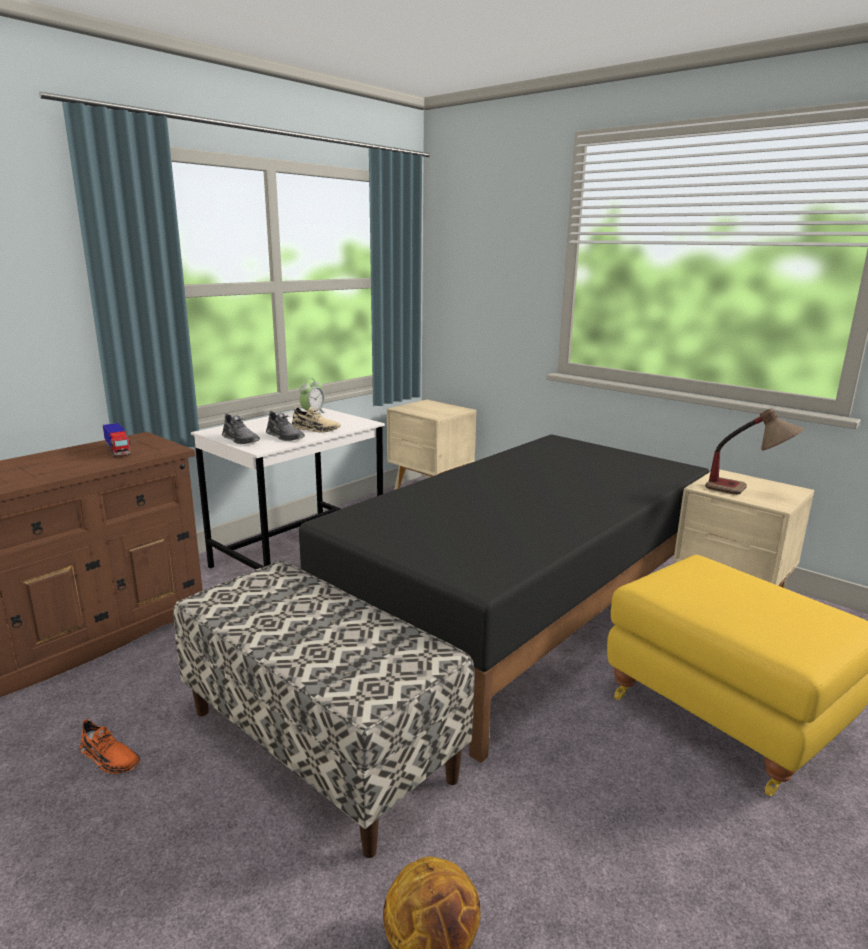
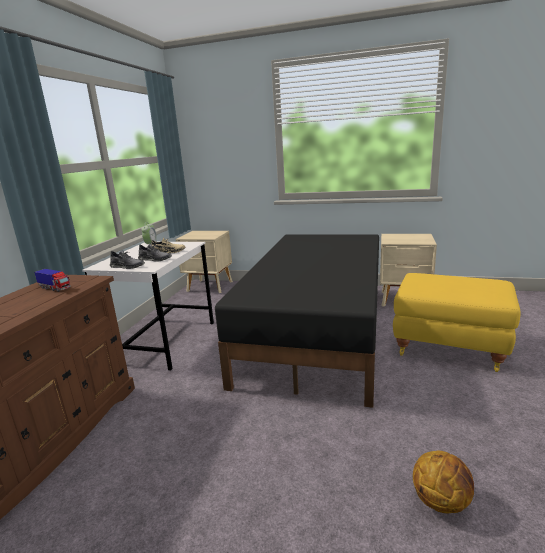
camera: 25 degrees left, 0 degrees up
orange shoe [79,719,140,774] -> none
bench [173,561,475,858] -> none
table lamp [705,408,805,495] -> none

